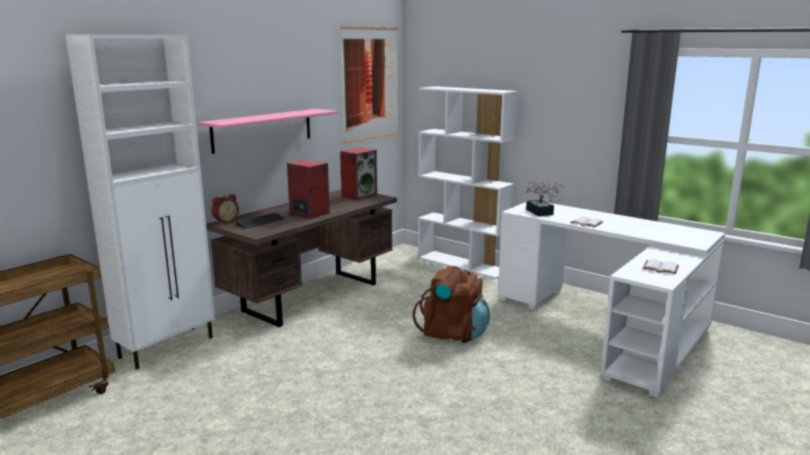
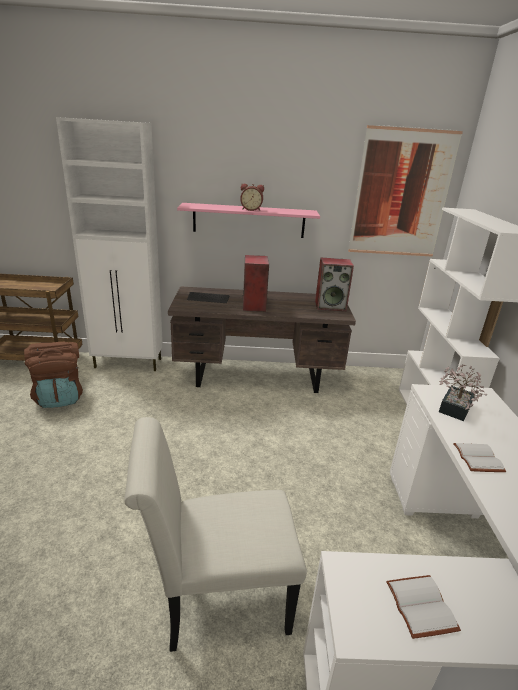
camera: 50 degrees right, 10 degrees up
alarm clock [211,194,239,224] -> alarm clock moved to [240,184,264,211]
brown backpack [413,266,490,343] -> brown backpack moved to [24,342,83,408]
none -> white chair [125,417,307,652]

